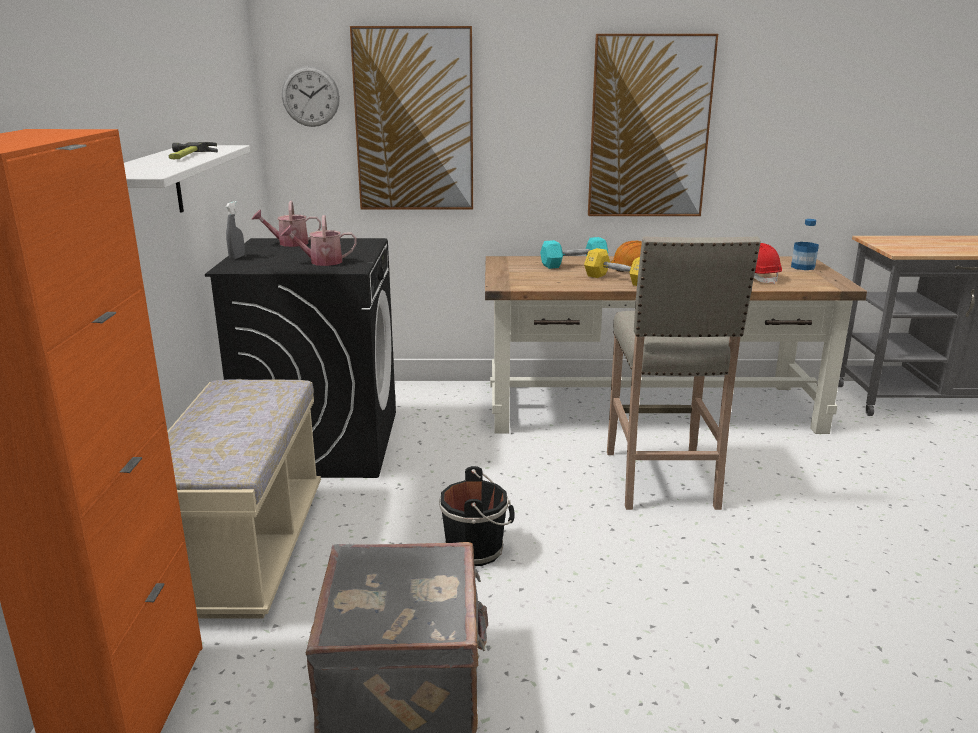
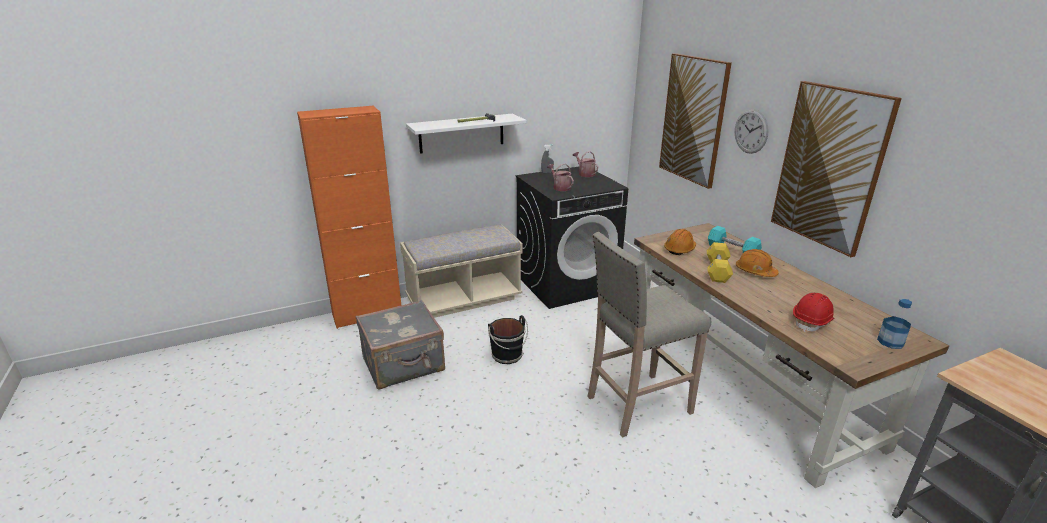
camera: 65 degrees right, 5 degrees up
wall clock [282,66,340,127] -> wall clock moved to [735,109,769,154]
none -> orange hard hat [664,229,696,255]

